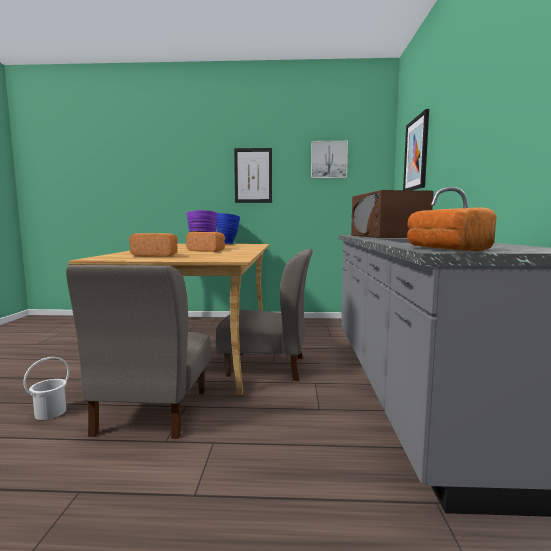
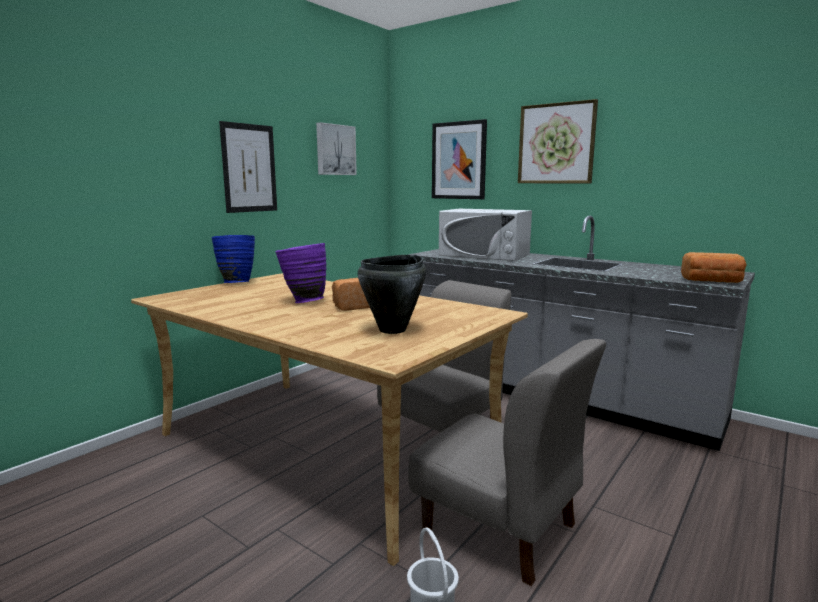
camera: 55 degrees left, 5 degrees up
bread [129,233,178,256] -> black cooking pot [358,254,426,334]
brown microwave [351,190,434,238] -> white microwave [439,209,532,261]
none -> picture [518,99,598,183]

